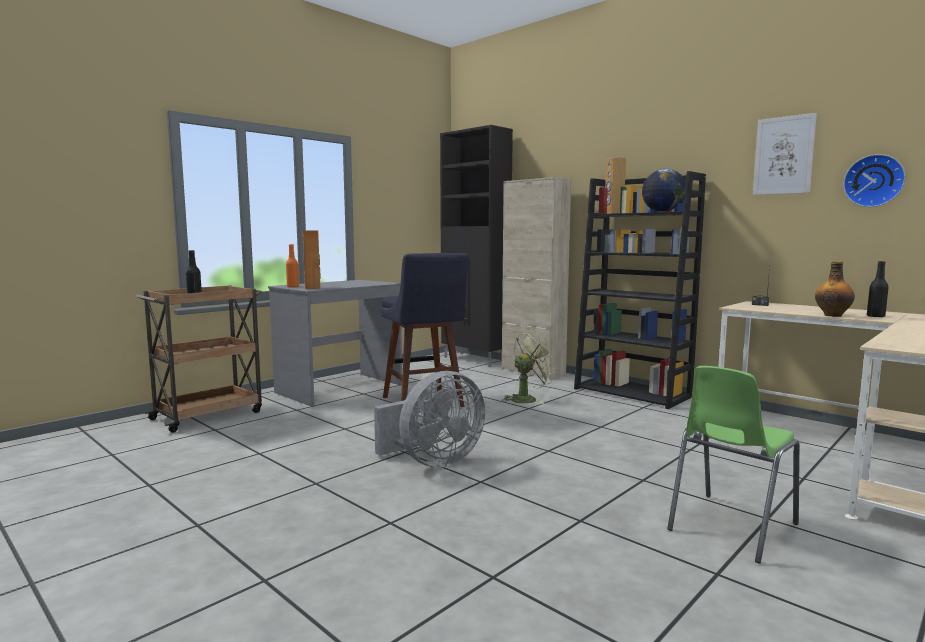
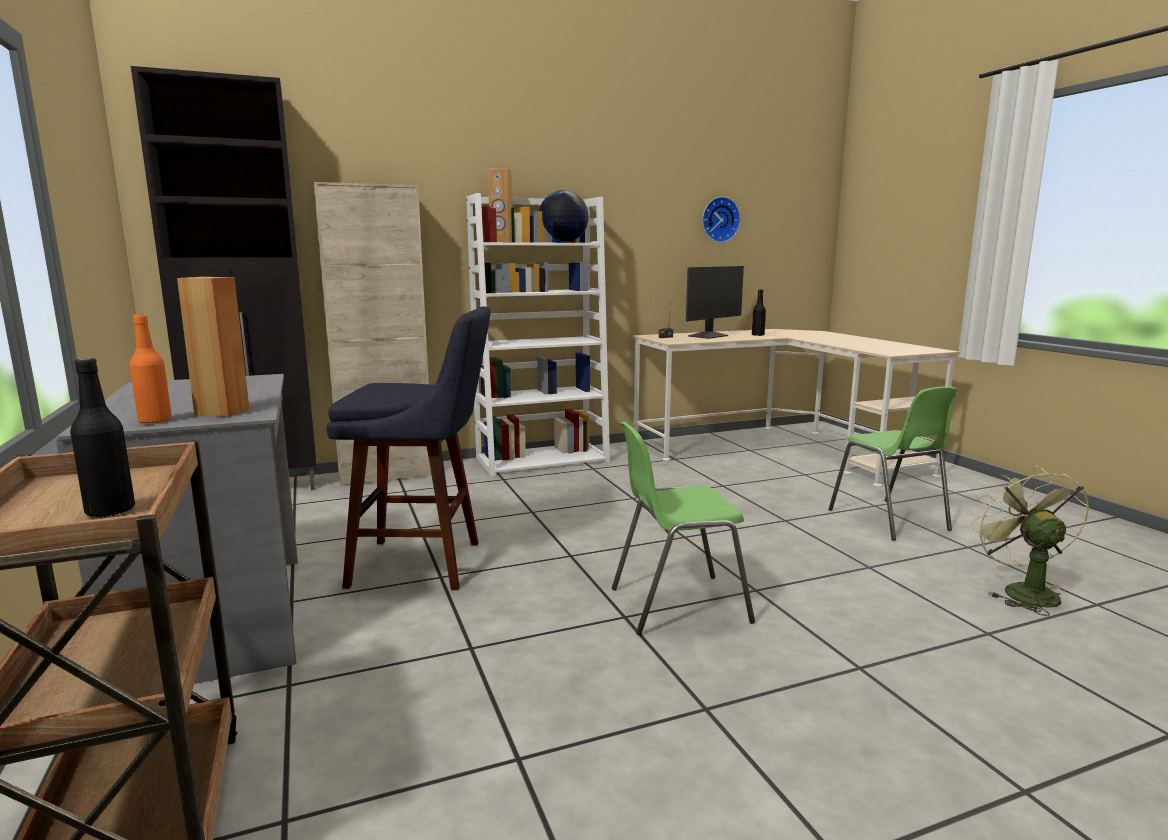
camera: 65 degrees left, 5 degrees up
grey fan [374,371,485,468] -> green chair [612,422,755,635]
green fan [503,331,556,404] -> green fan moved to [970,465,1090,616]
black bookcase [574,171,706,409] -> white bookcase [466,193,610,476]
picture [753,113,817,195] -> none
bottle [815,261,855,317] -> none
none -> monitor [686,266,744,339]

